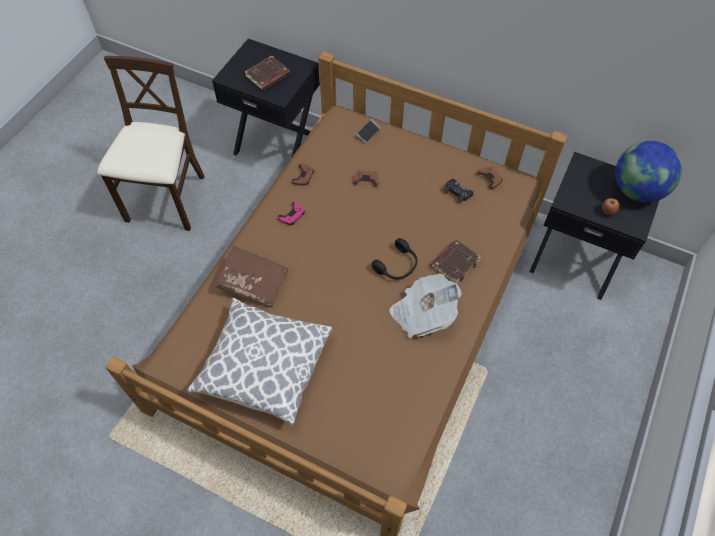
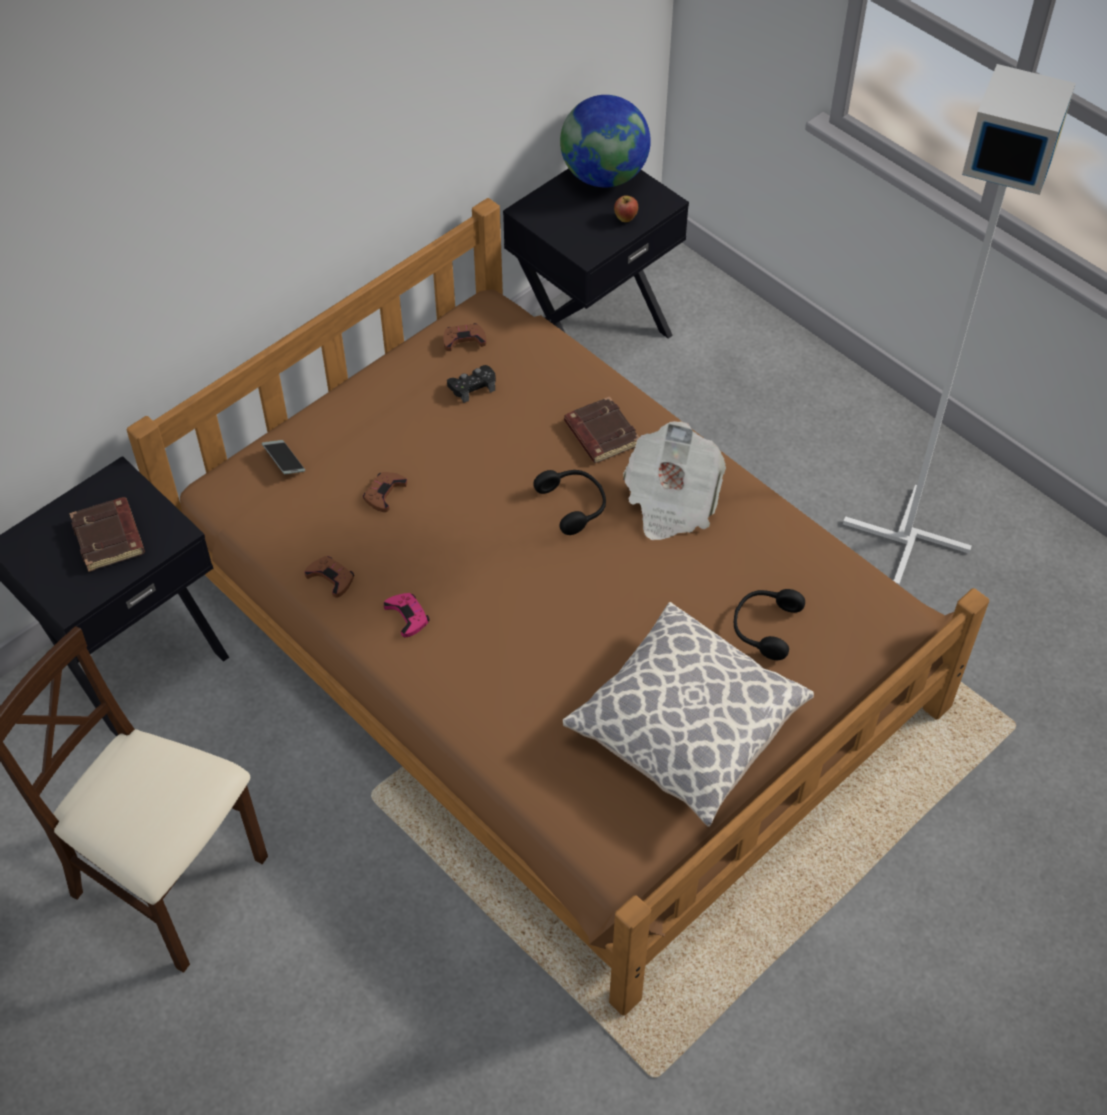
camera: 70 degrees left, 5 degrees down
brown book [216,245,289,308] -> none
none -> black headphones [734,589,805,660]
none -> white floor lamp [843,64,1076,585]

